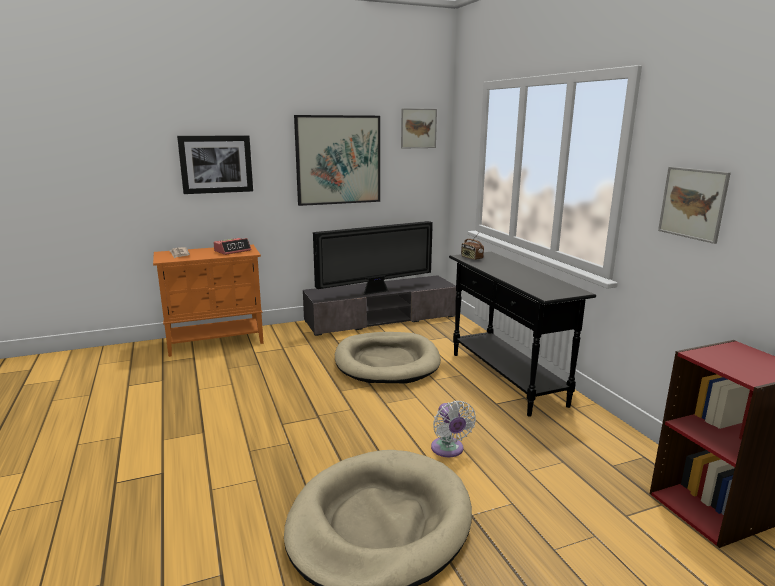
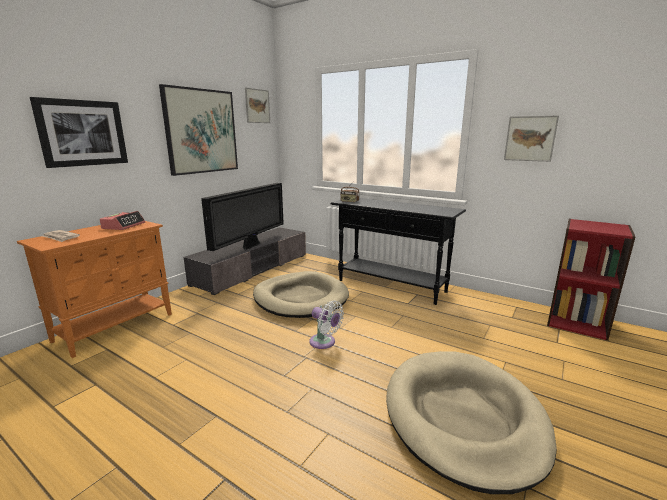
camera: 35 degrees left, 0 degrees up
white fan [431,401,476,457] -> white fan moved to [310,301,344,349]

